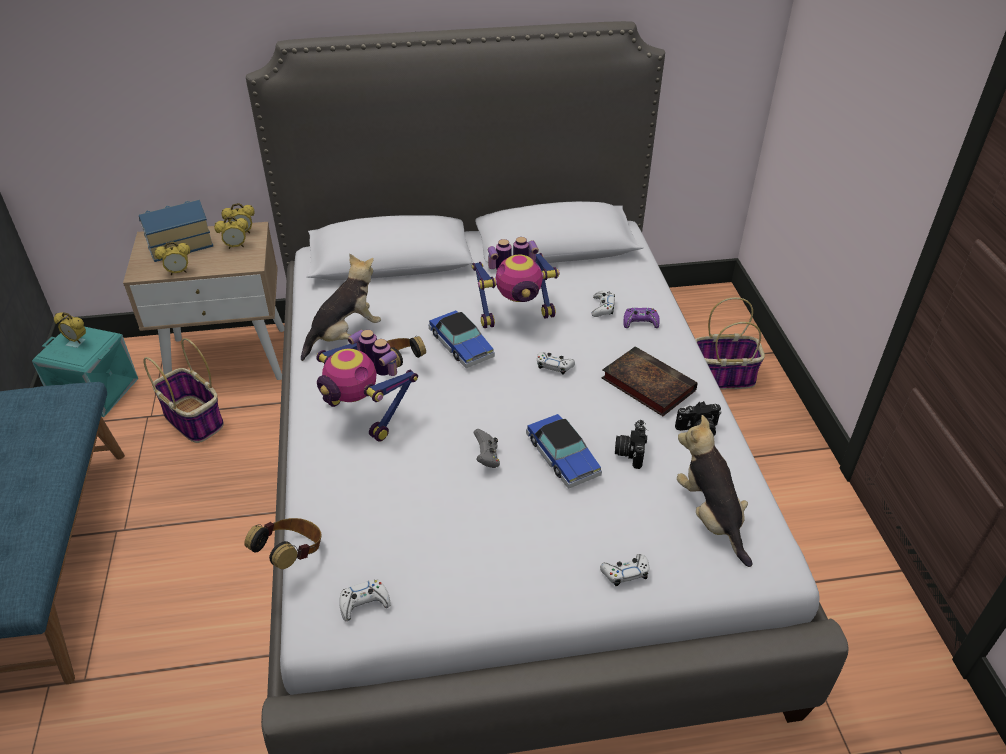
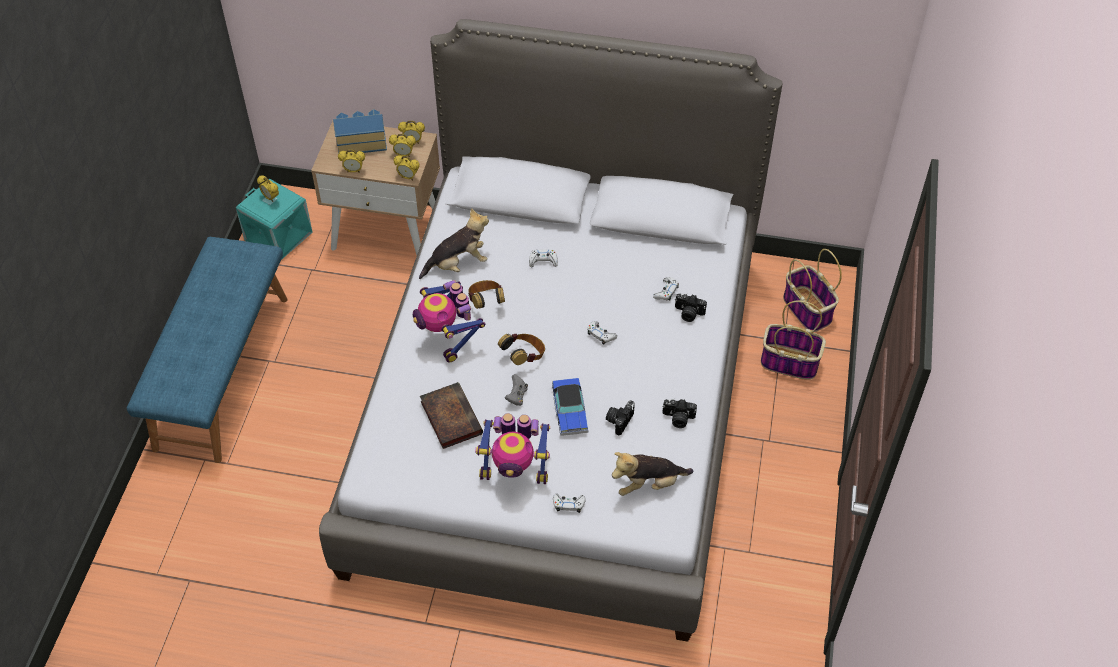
camera: 20 degrees right, 10 degrees up
basket [143,338,224,443] -> basket moved to [783,249,842,332]
headphones [244,518,322,569] -> headphones moved to [498,334,545,365]
white game controller [339,579,391,621] -> white game controller moved to [529,249,558,267]
toy car [428,310,495,368] -> none
toy robot [472,237,560,328] -> toy robot moved to [475,413,550,484]
book [602,346,697,416] -> book moved to [420,382,483,449]
purple game controller [623,308,660,328] -> camera [675,293,707,322]
plush toy [677,415,753,567] -> plush toy turned 105 degrees counterclockwise [612,452,693,496]
none -> alarm clock [394,155,420,181]

